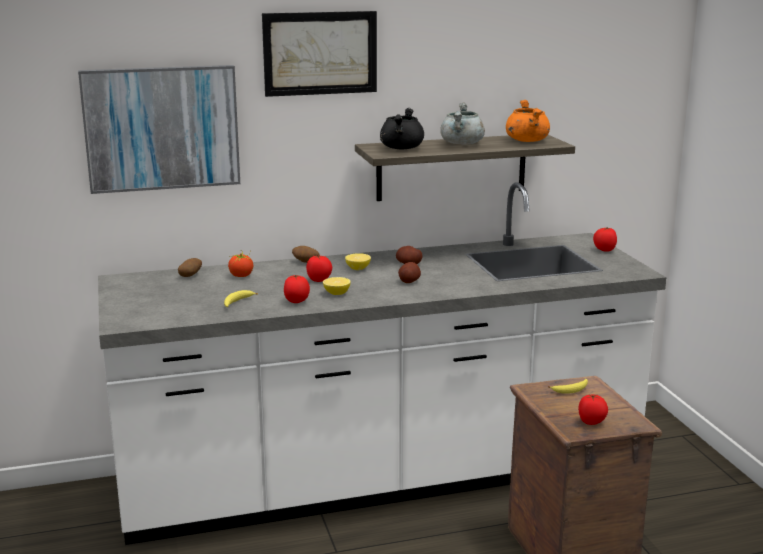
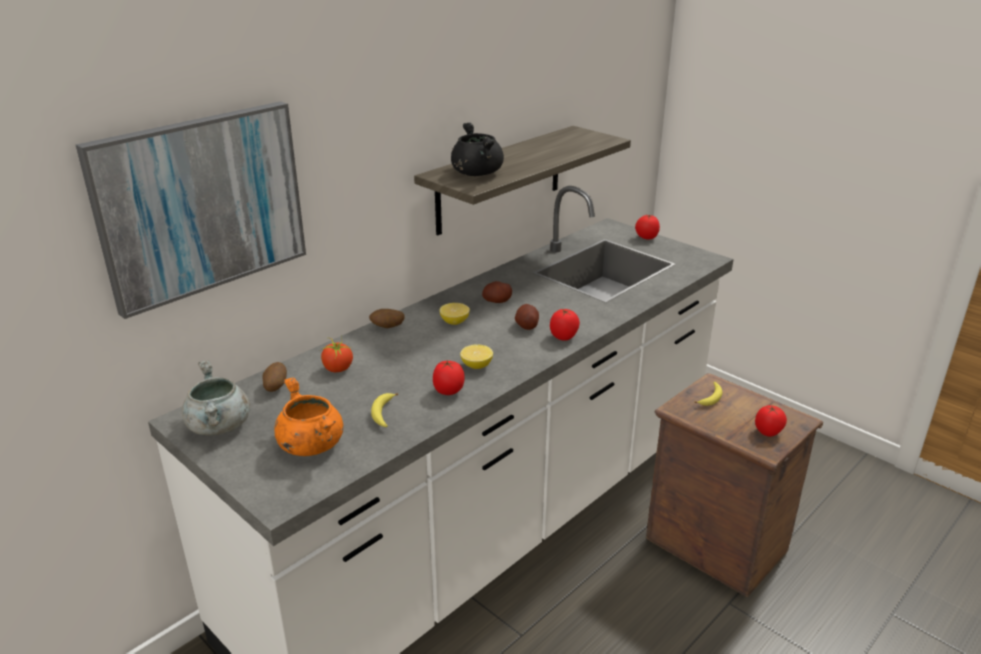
camera: 30 degrees left, 10 degrees up
picture [262,11,377,97] -> none
tomato [306,255,332,282] -> tomato moved to [550,309,580,341]
grey cooking pot [440,102,485,145] -> grey cooking pot moved to [182,361,250,435]
orange cooking pot [506,100,550,142] -> orange cooking pot moved to [274,378,344,456]

